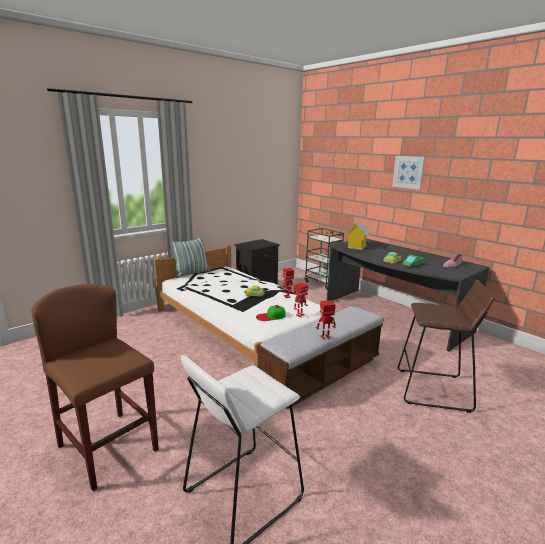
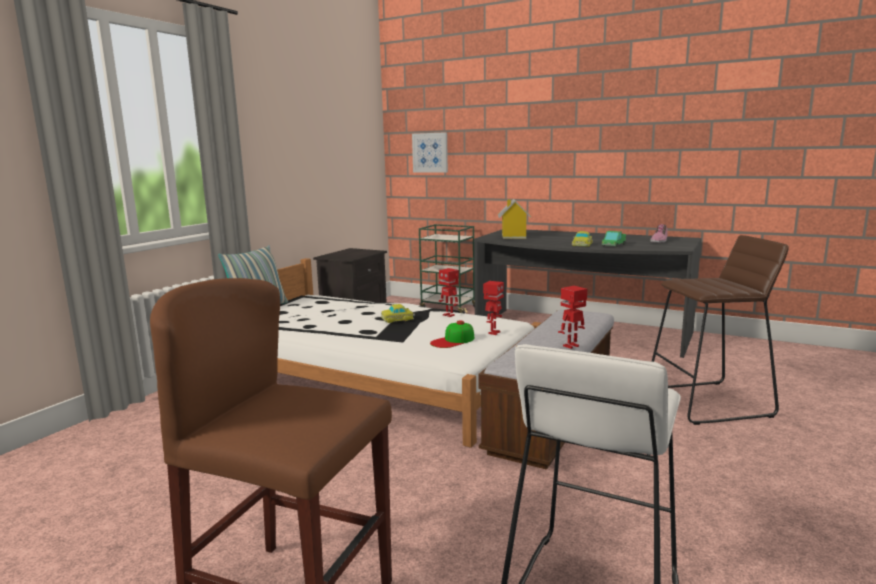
camera: 20 degrees left, 5 degrees down
picture [392,156,425,189] -> picture moved to [412,132,448,173]

